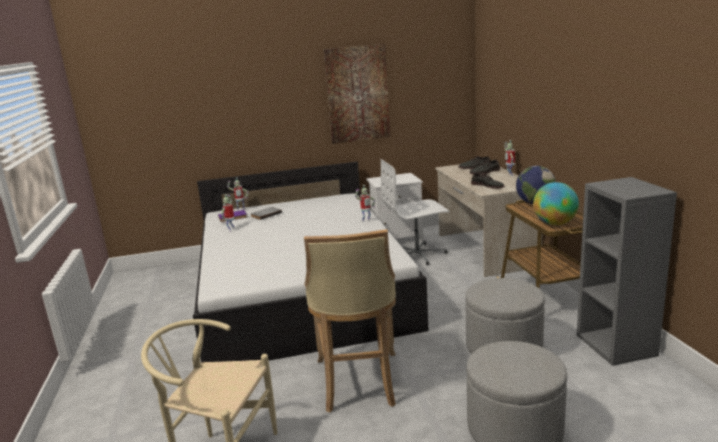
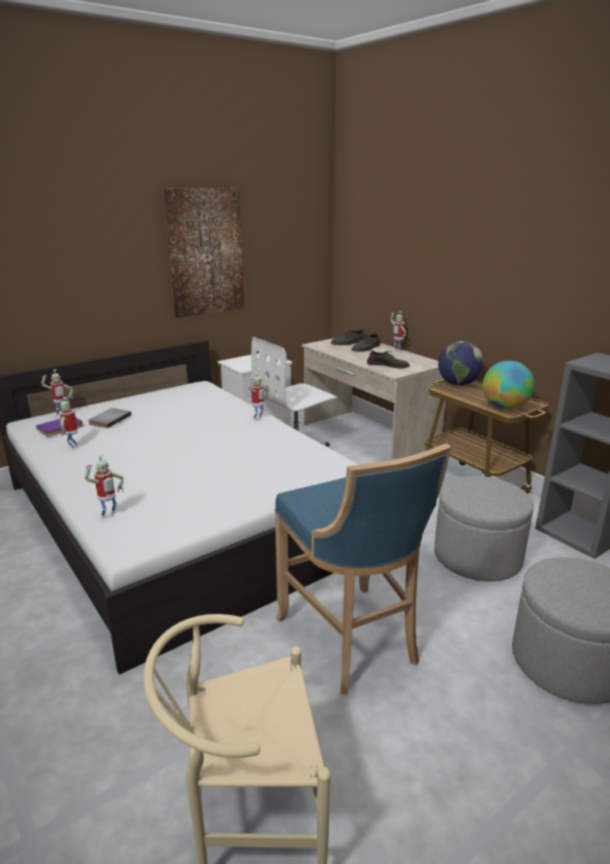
camera: 25 degrees left, 5 degrees up
beige stool [304,229,396,413] -> blue stool [275,443,451,695]
none -> toy robot [85,454,124,518]

